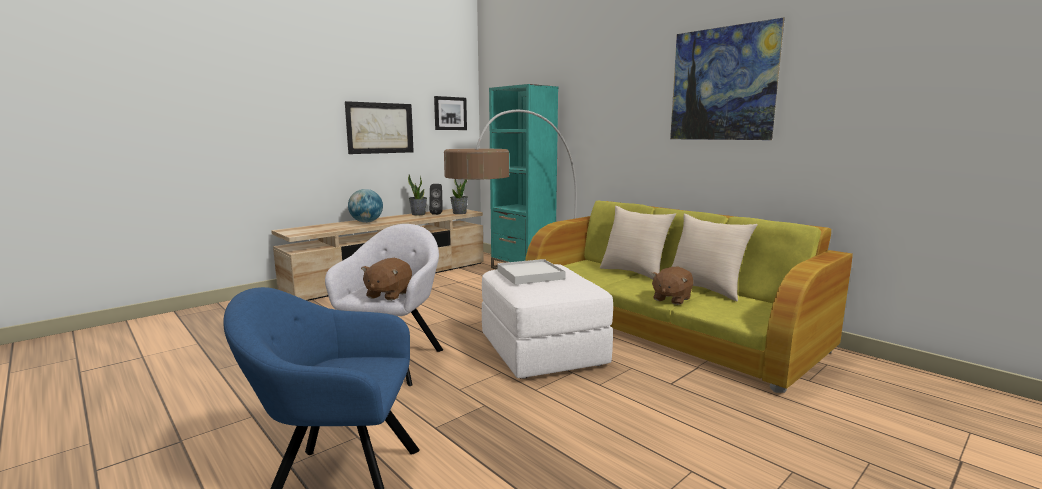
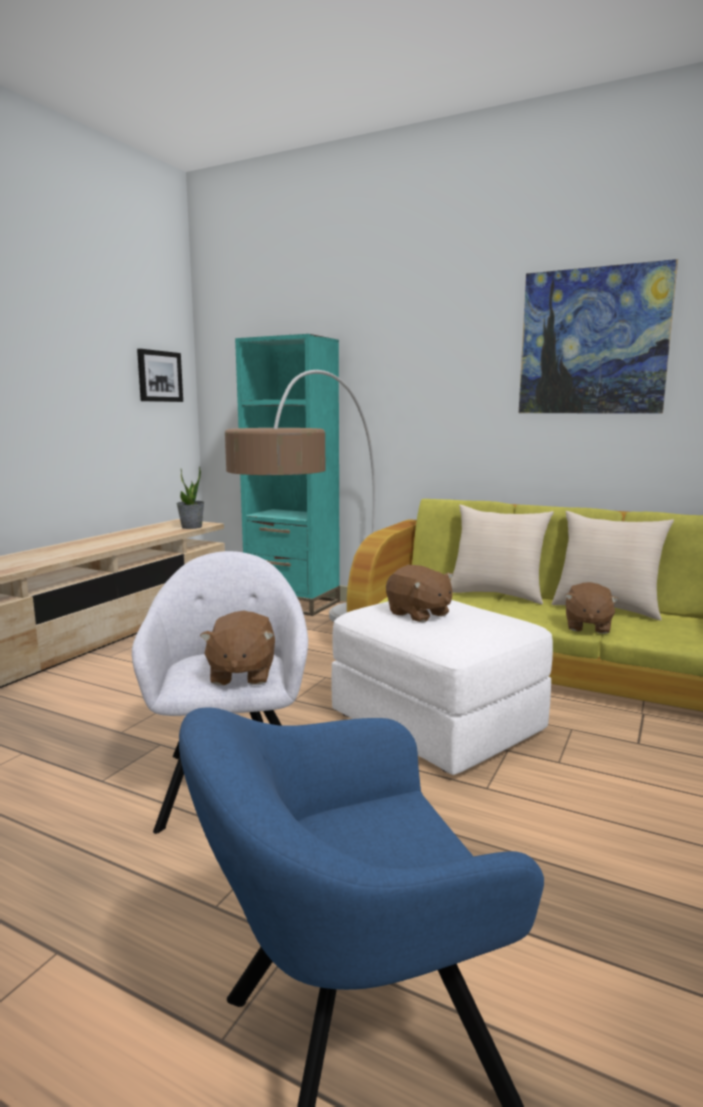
camera: 20 degrees left, 0 degrees up
picture [345,101,414,154] -> none
globe [348,189,383,223] -> none
potted plant [408,175,427,215] -> none
black speaker [429,184,443,215] -> none
white tray [497,259,566,285] -> brown plush toy [386,565,453,622]

